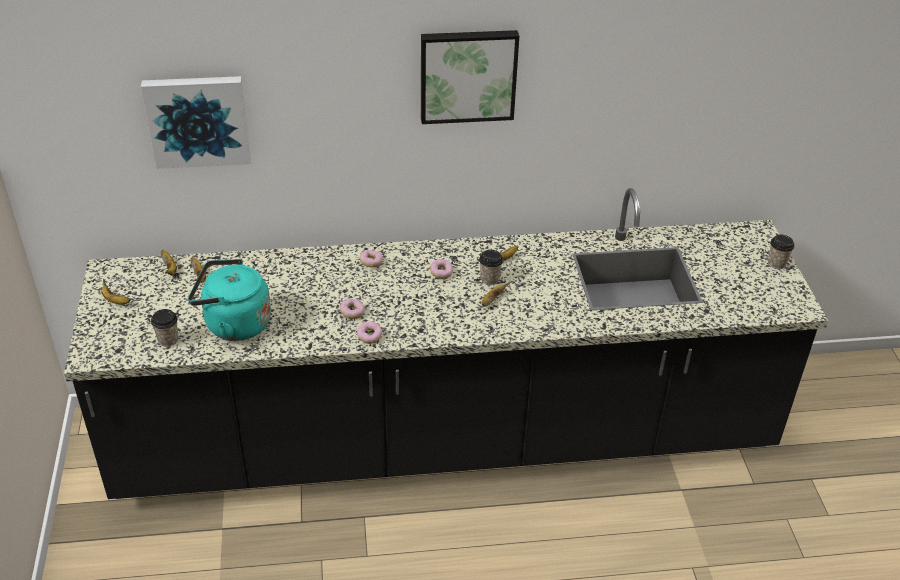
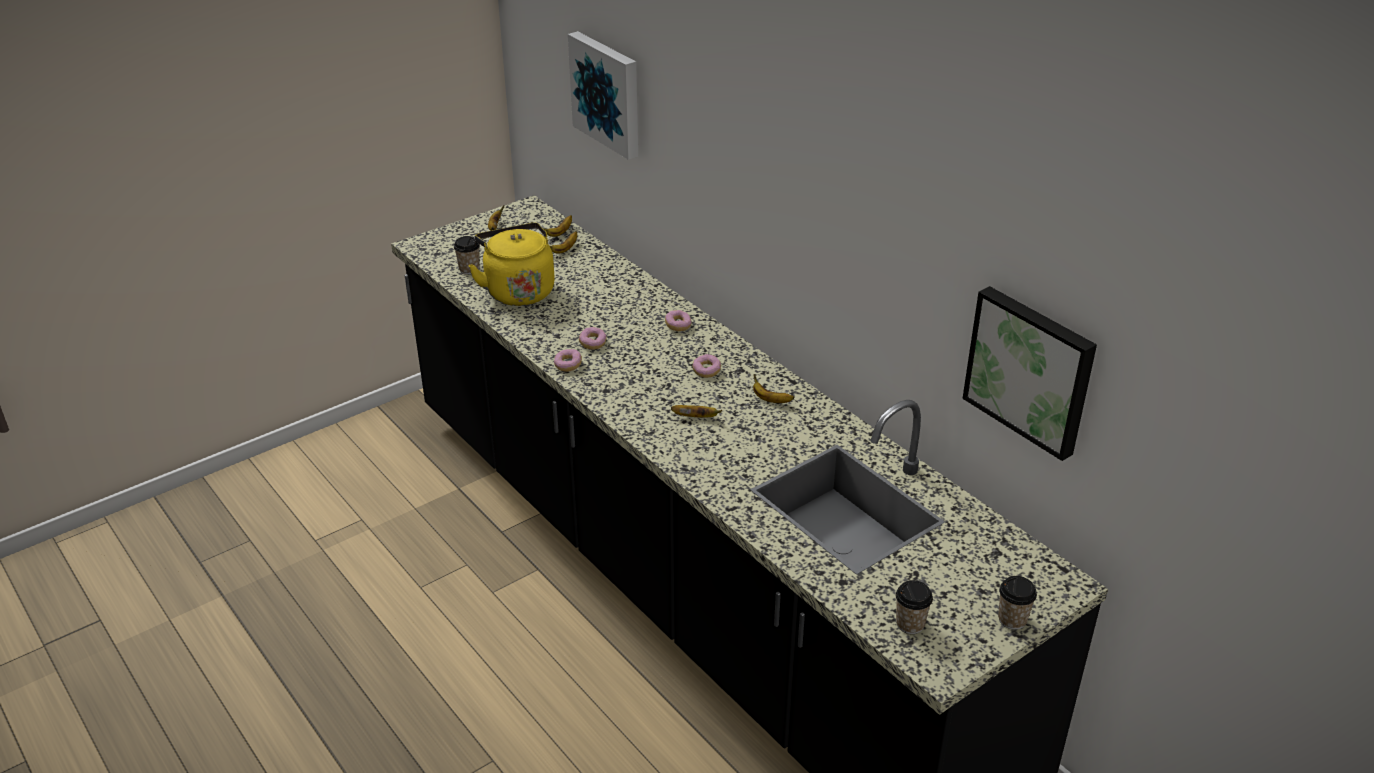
camera: 60 degrees right, 5 degrees down
turquoise kettle [188,259,271,341] -> yellow kettle [468,223,555,306]
picture [421,30,519,124] -> picture moved to [962,286,1097,461]
cup [479,250,503,285] -> cup moved to [896,580,933,634]

